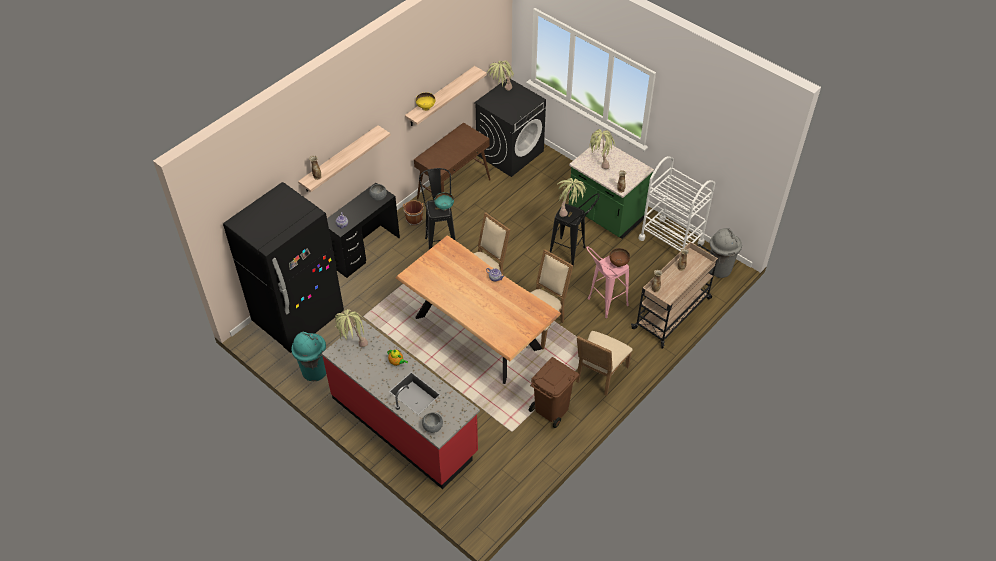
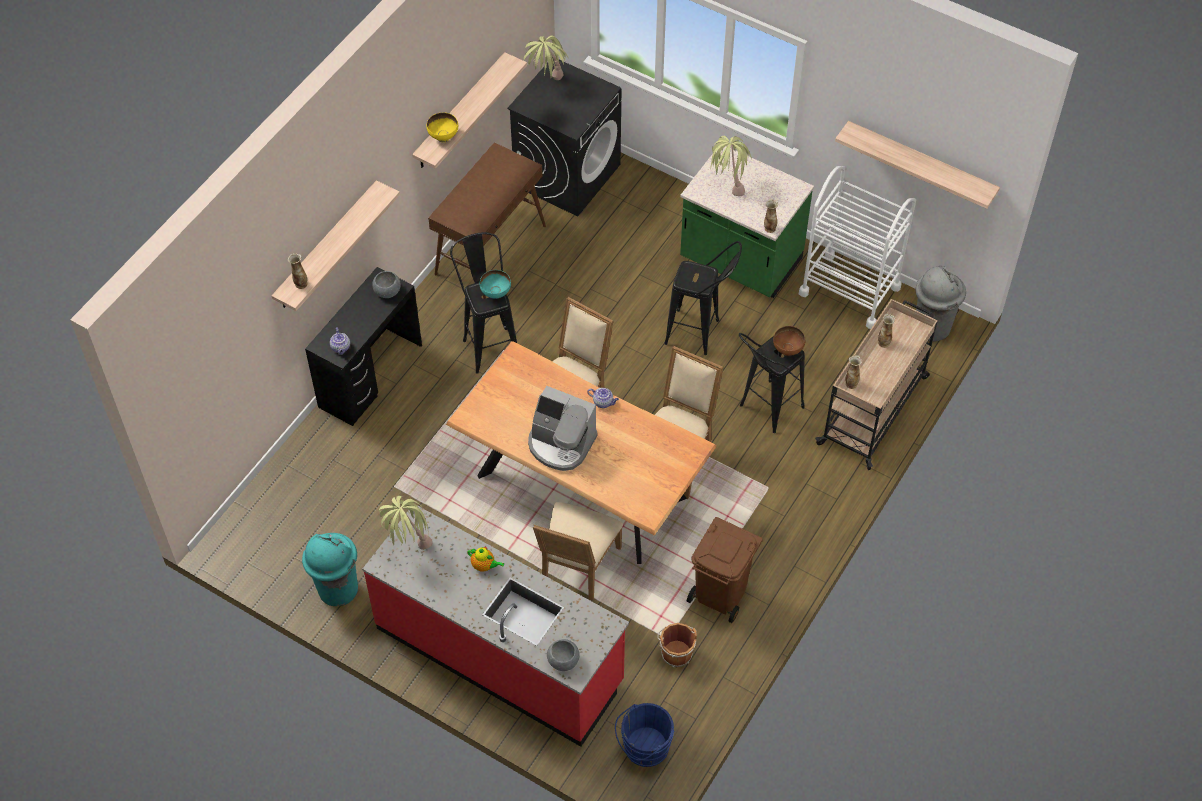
camera: 10 degrees left, 5 degrees up
black fridge [223,182,344,353] -> none
brown bucket [402,200,424,226] -> brown bucket moved to [657,623,697,667]
potted plant [558,178,586,217] -> none
beige chair [576,331,633,396] -> beige chair moved to [533,502,623,601]
pink stool [586,246,629,318] -> black stool [739,333,805,433]
none -> coffee machine [528,386,598,471]
none -> blue bucket [615,703,675,767]
none -> shelf [835,121,1000,209]

